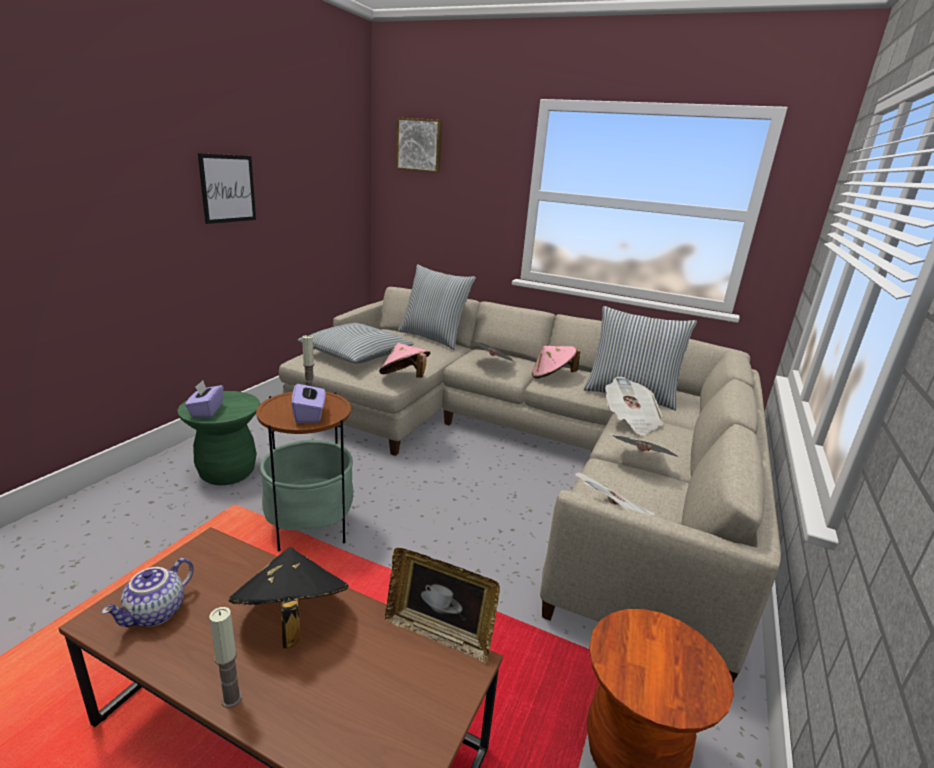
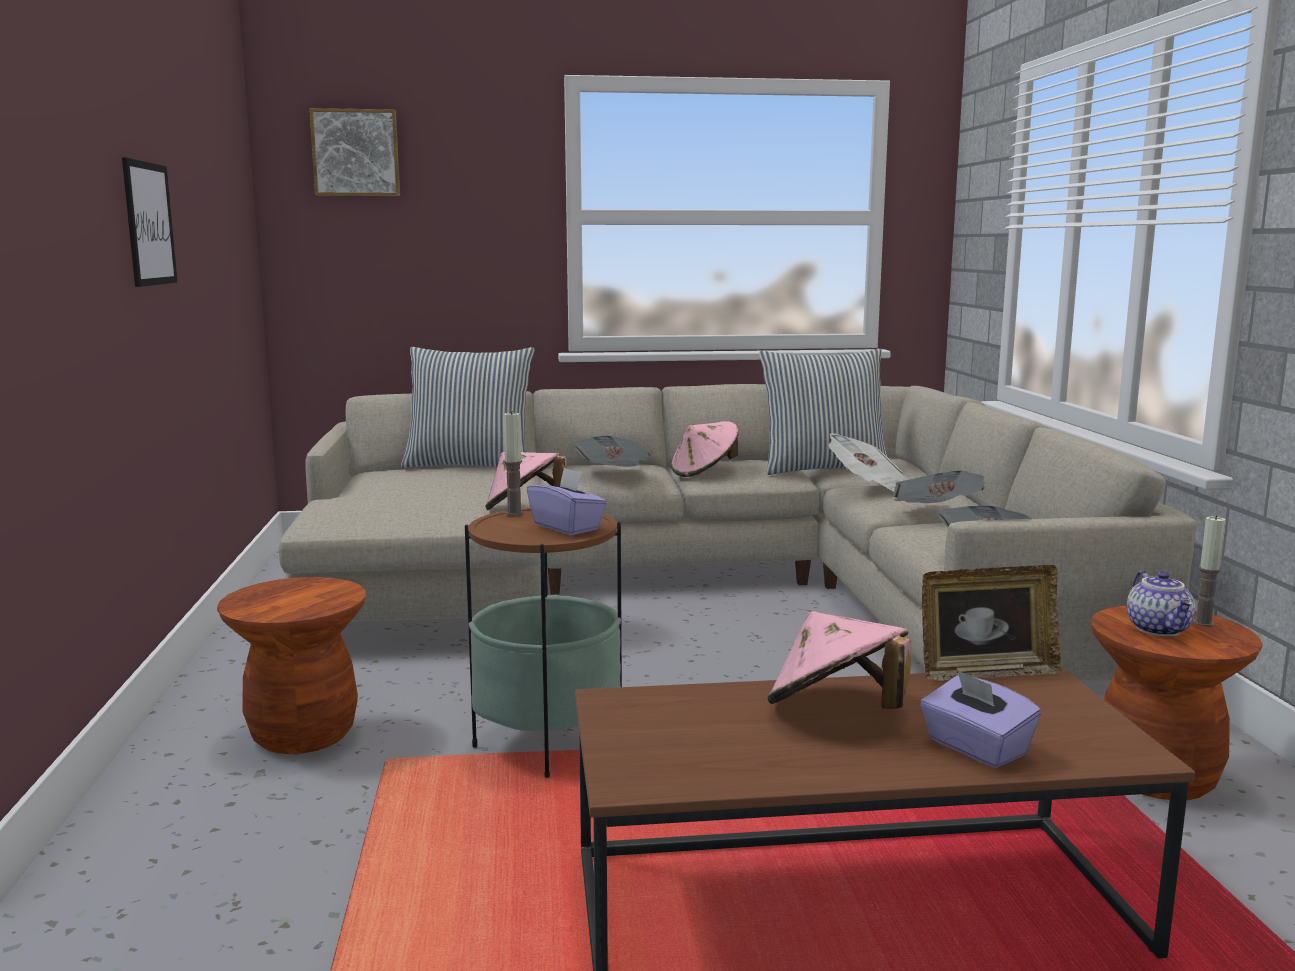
camera: 30 degrees left, 10 degrees down
teapot [102,558,194,627] -> teapot moved to [1127,571,1195,637]
green stool [177,391,260,485] -> brown stool [217,577,366,754]
purple tissue box [185,380,224,418] -> purple tissue box moved to [920,669,1041,768]
candle [209,607,242,708] -> candle moved to [1193,515,1226,626]
black hat [229,547,349,649] -> pink hat [767,611,911,709]
pillow [298,323,414,363] -> none

